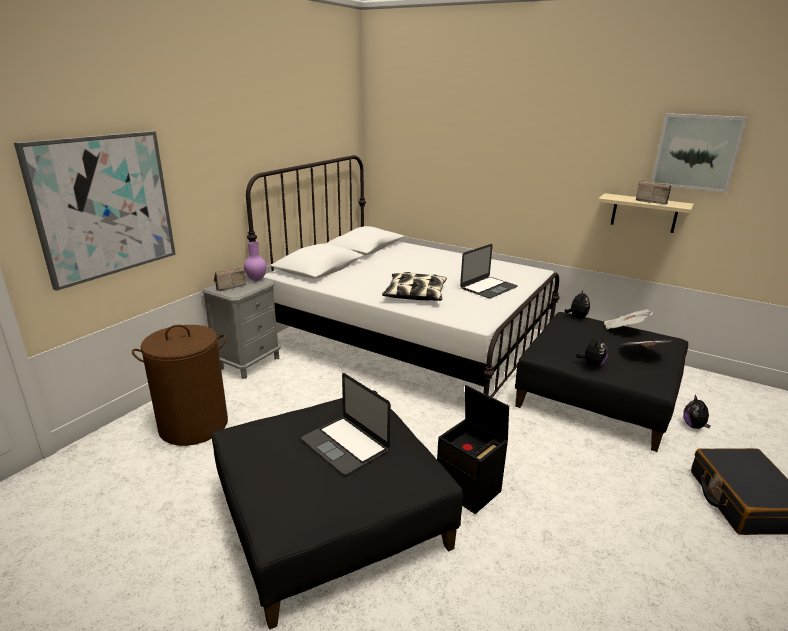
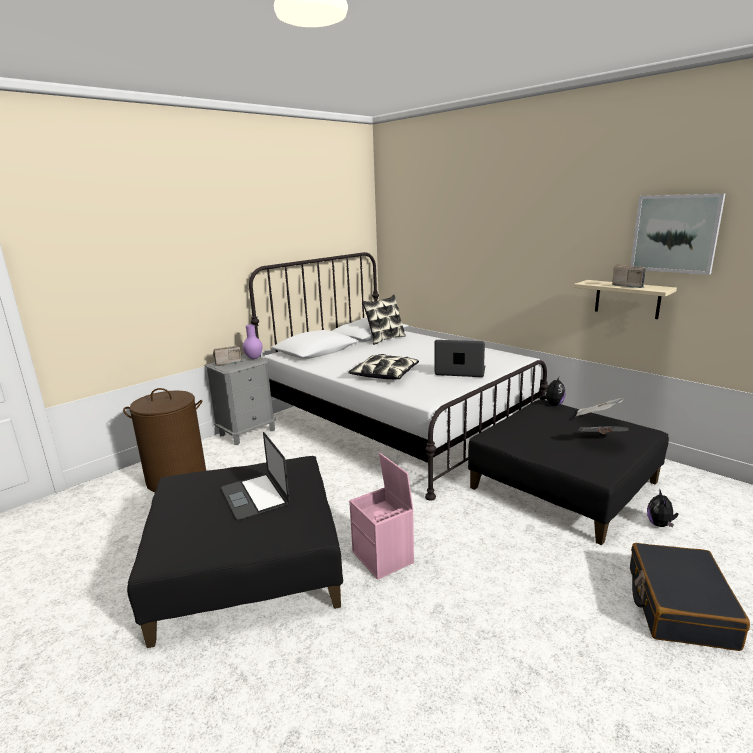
camera: 15 degrees right, 5 degrees down
picture [14,131,176,291] -> none
black storage box [437,385,509,514] -> pink storage box [349,453,414,580]
laptop [460,244,518,298] -> laptop turned 135 degrees counterclockwise [434,340,485,377]
plush toy [576,333,608,367] -> none
none -> pillow [362,295,406,345]

